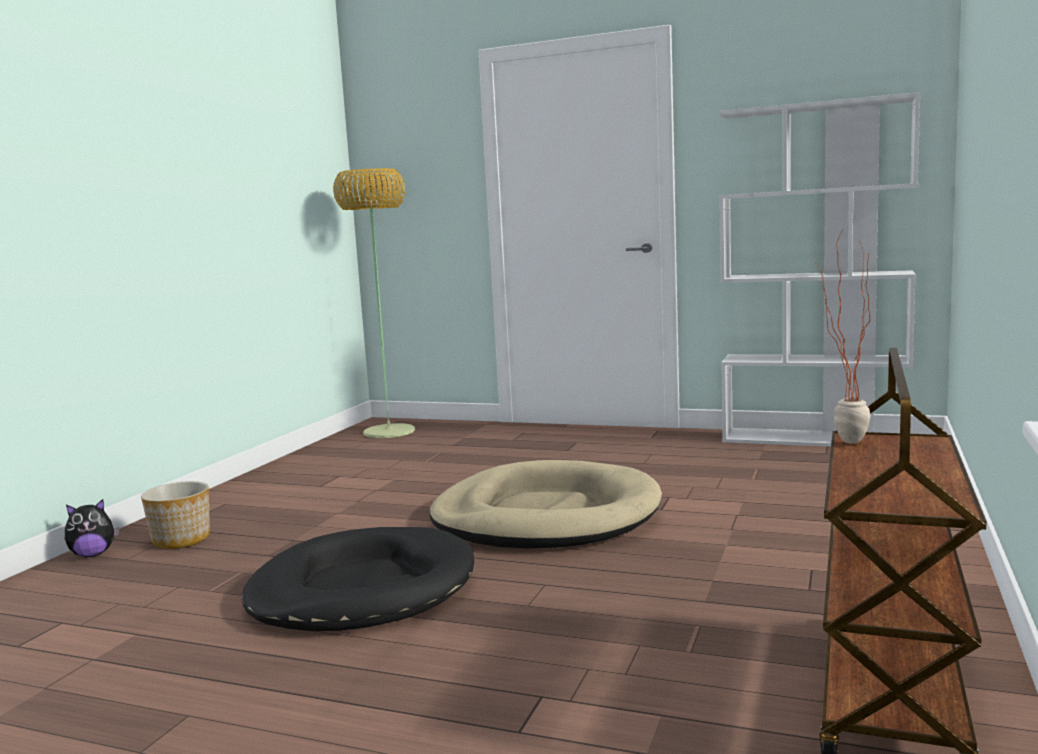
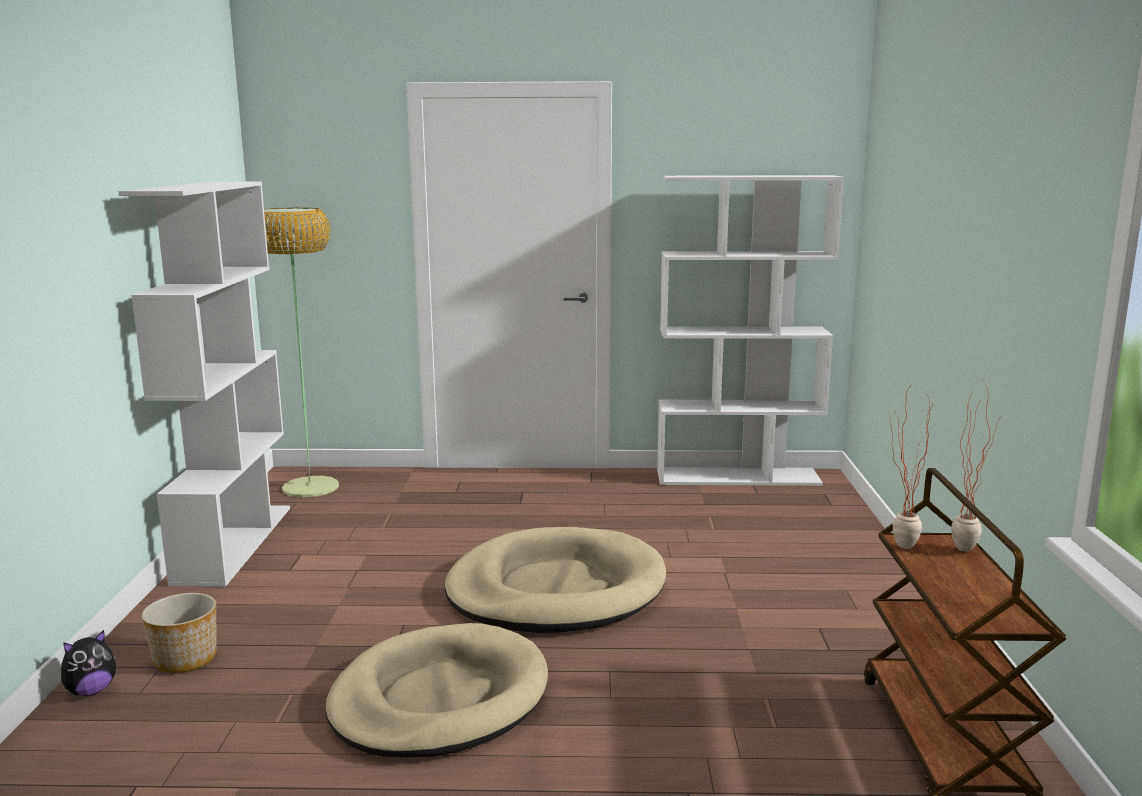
camera: 20 degrees left, 5 degrees up
black dog bed [242,527,474,631] -> beige dog bed [326,623,548,758]
none -> white bookcase [118,182,290,587]
none -> potted plant [951,381,1004,552]

